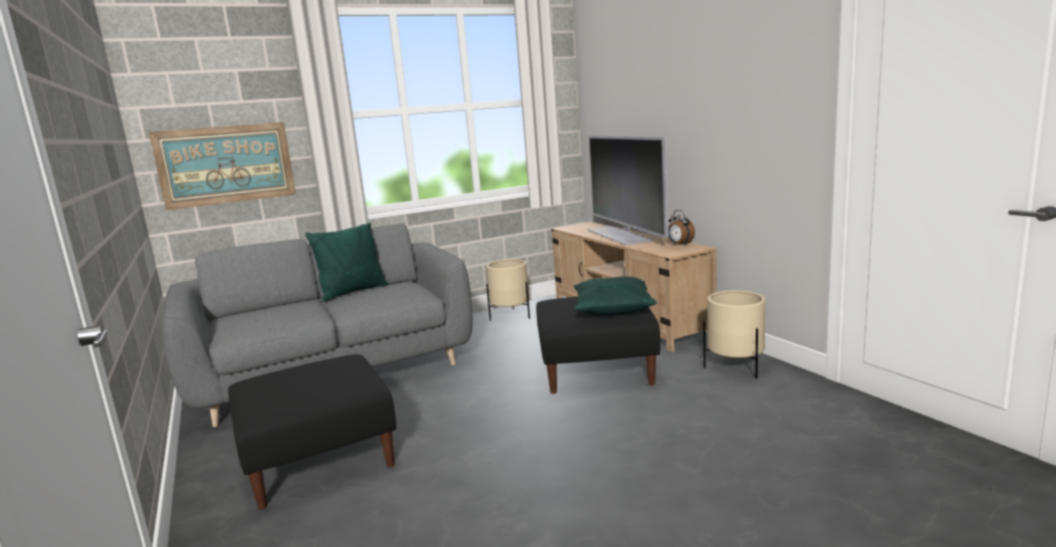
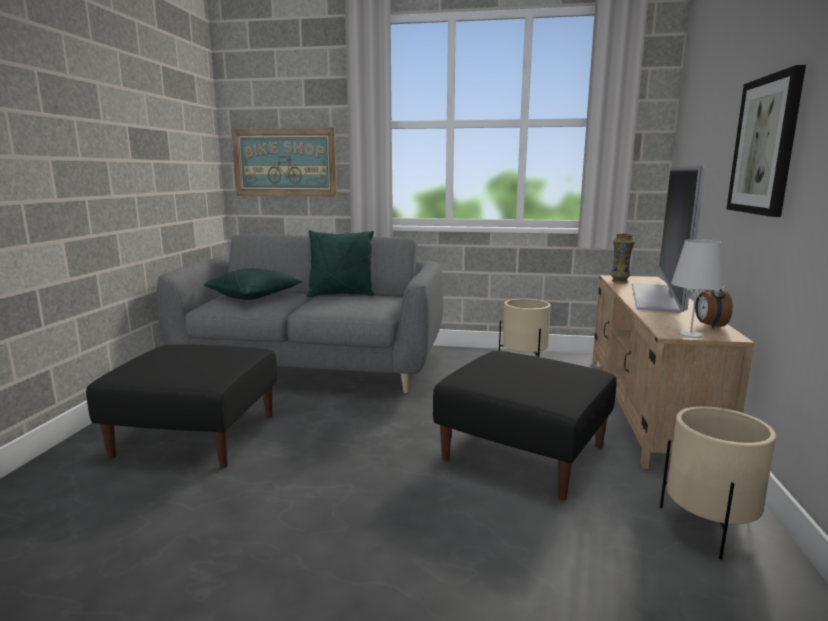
camera: 35 degrees right, 0 degrees up
green pillow [574,276,657,315] -> green pillow moved to [204,268,302,300]
none -> vase [610,233,635,283]
none -> white table lamp [671,239,724,338]
none -> picture [726,65,806,217]

